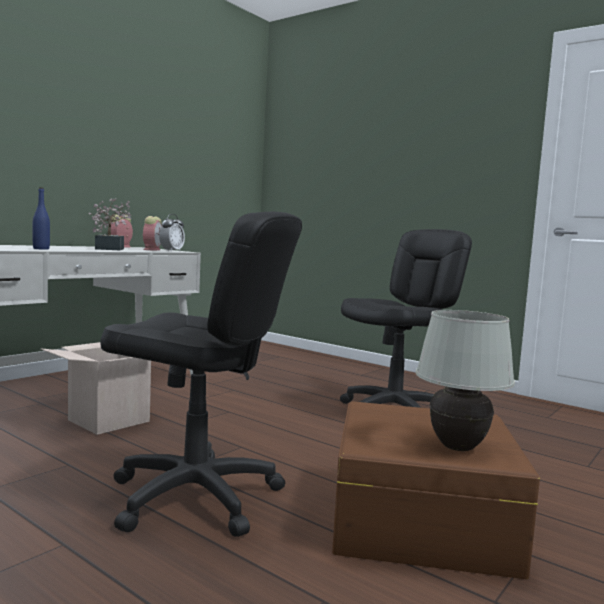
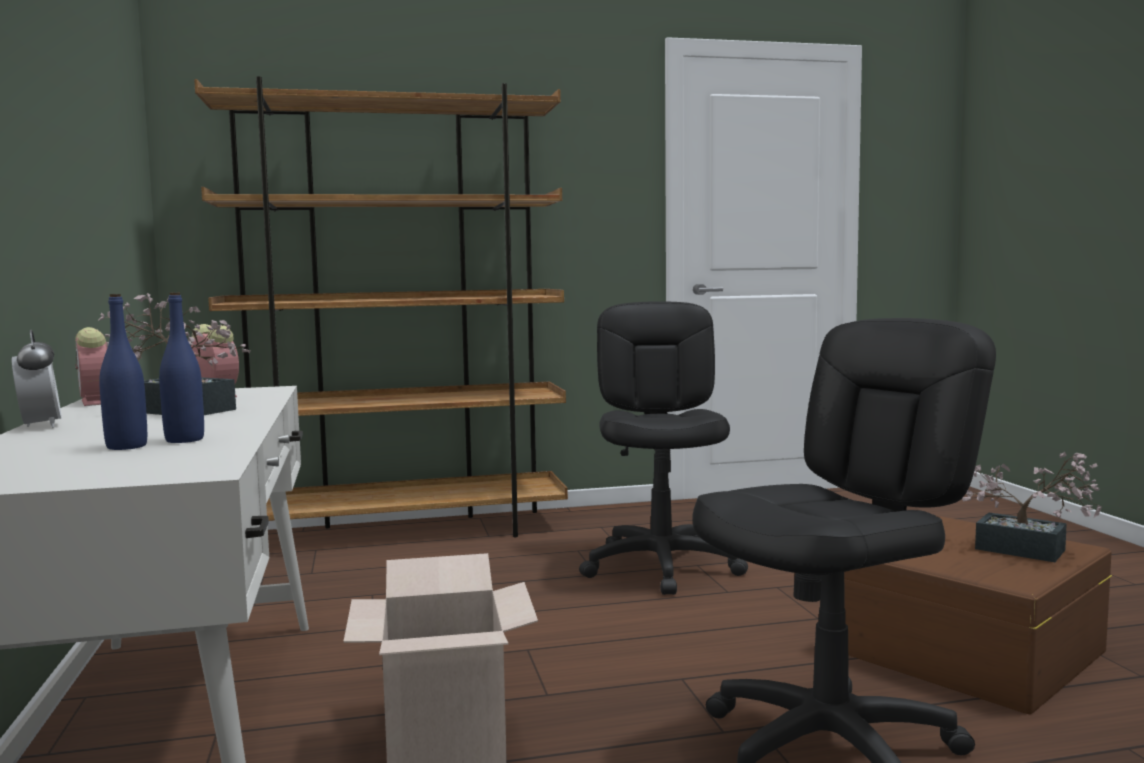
camera: 50 degrees left, 0 degrees up
alarm clock [159,214,185,251] -> alarm clock moved to [12,329,62,428]
white table lamp [416,310,515,451] -> potted plant [962,452,1102,562]
none -> blue bottle [99,294,147,450]
none -> brown bookcase [194,76,568,537]

